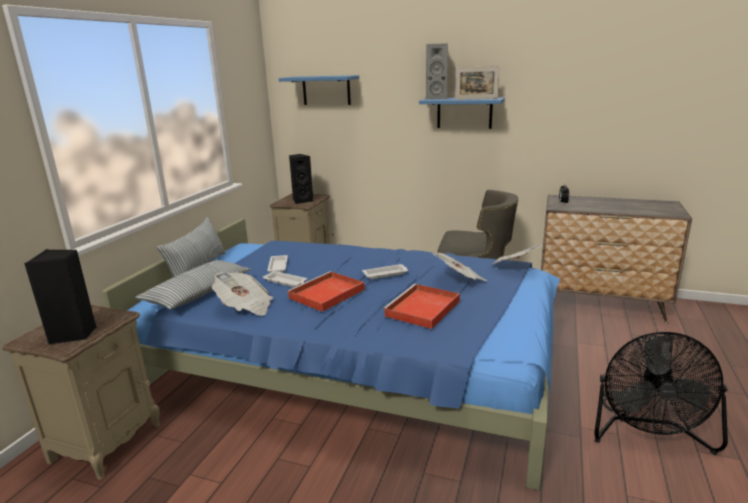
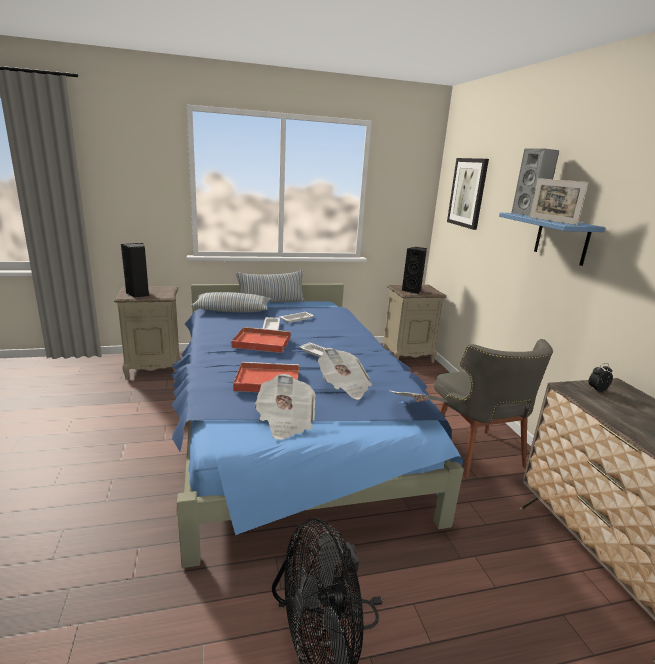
camera: 55 degrees right, 0 degrees up
newspaper [212,272,273,316] -> newspaper moved to [255,374,316,440]
blue shelf [278,75,359,105] -> picture [447,158,489,230]

